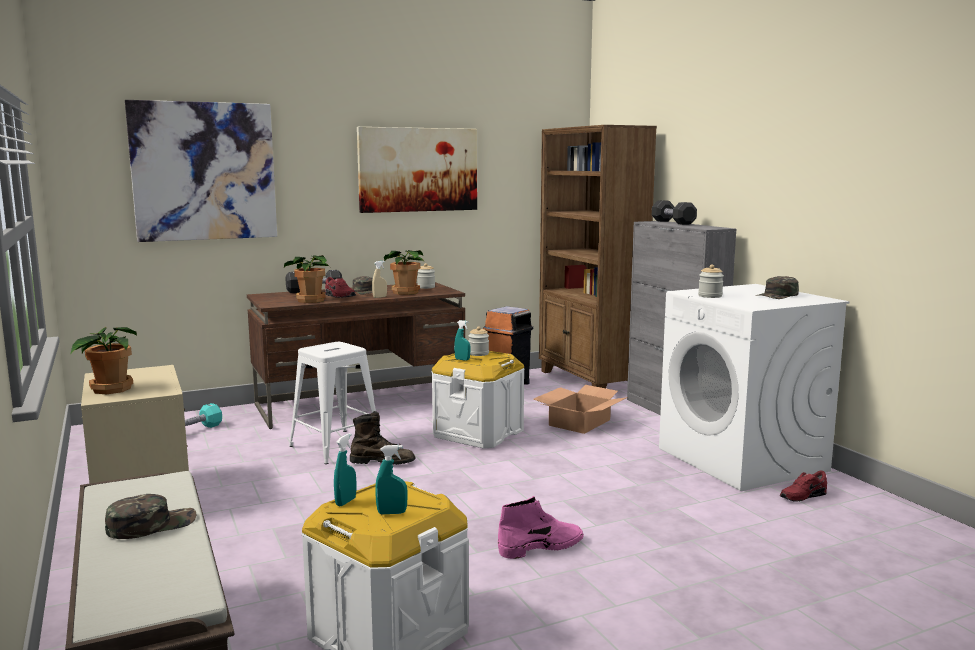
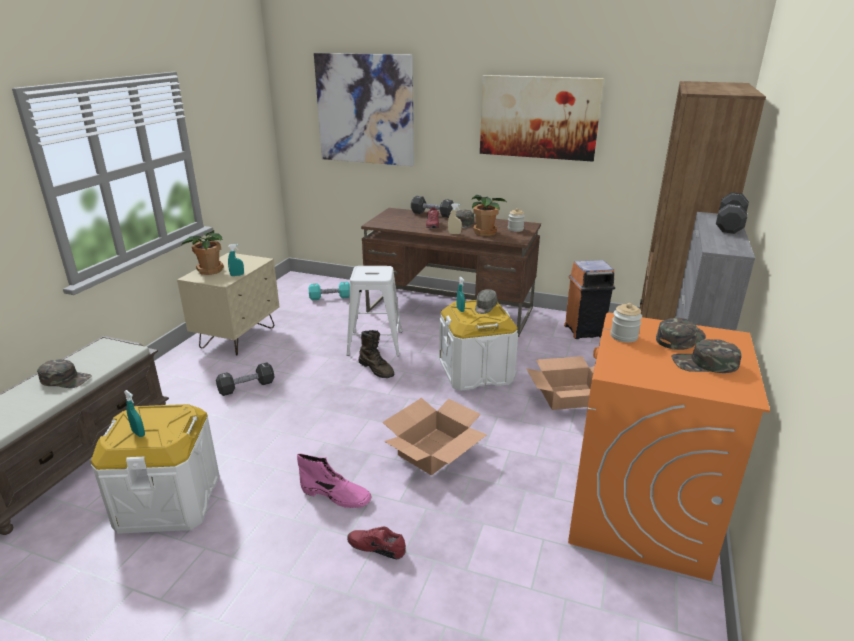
camera: 45 degrees right, 15 degrees up
potted plant [284,255,330,303] -> none
turquoise spray bottle [334,433,356,506] -> turquoise spray bottle moved to [228,244,244,276]
jar [468,326,489,356] -> grey cap [475,289,497,314]
white washing machine [659,284,850,491] -> orange washing machine [568,312,770,581]
red shoe [780,470,827,502] -> red shoe moved to [347,527,406,559]
none -> black dumbbell [216,362,274,396]
none -> cardboard box [383,398,487,475]
none -> green cap [656,318,706,350]

